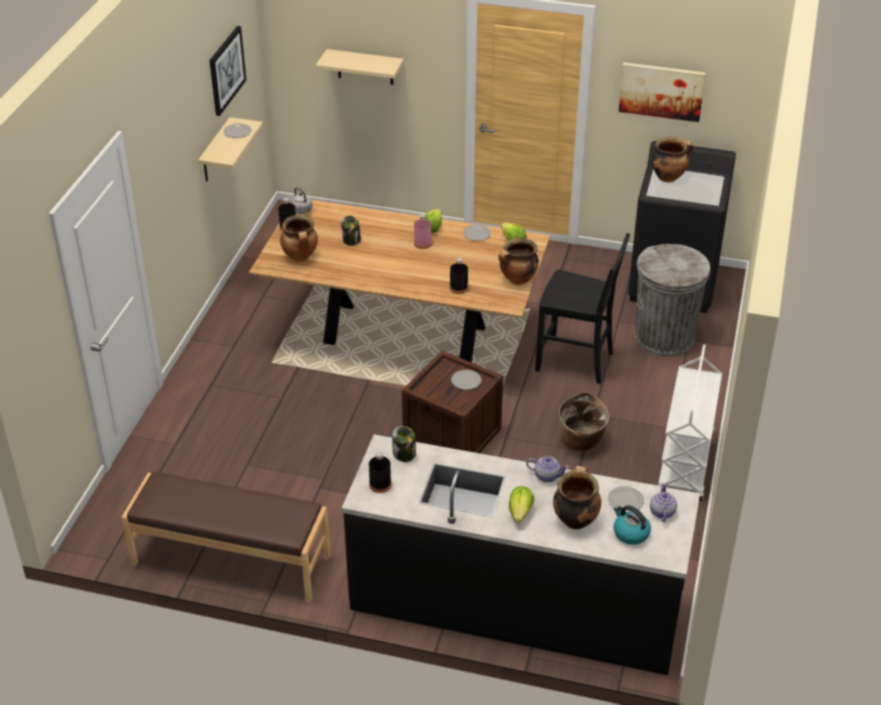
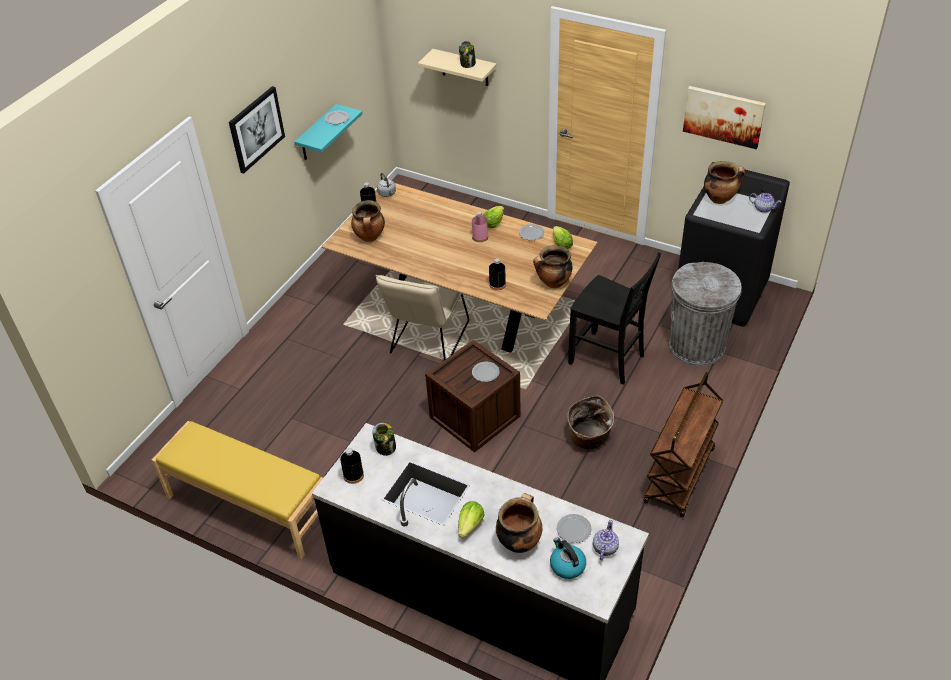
camera: 15 degrees right, 5 degrees up
brown bench [121,472,330,602] -> yellow bench [152,421,323,559]
beige shelf [198,117,263,181] -> turquoise shelf [294,104,362,160]
picture [210,26,246,116] -> picture moved to [229,86,285,173]
jar [341,216,361,246] -> jar moved to [459,41,476,68]
teapot [526,456,569,482] -> teapot moved to [749,193,781,213]
white cart [657,344,722,501] -> brown cart [643,372,723,517]
none -> beige chair [375,275,469,360]

